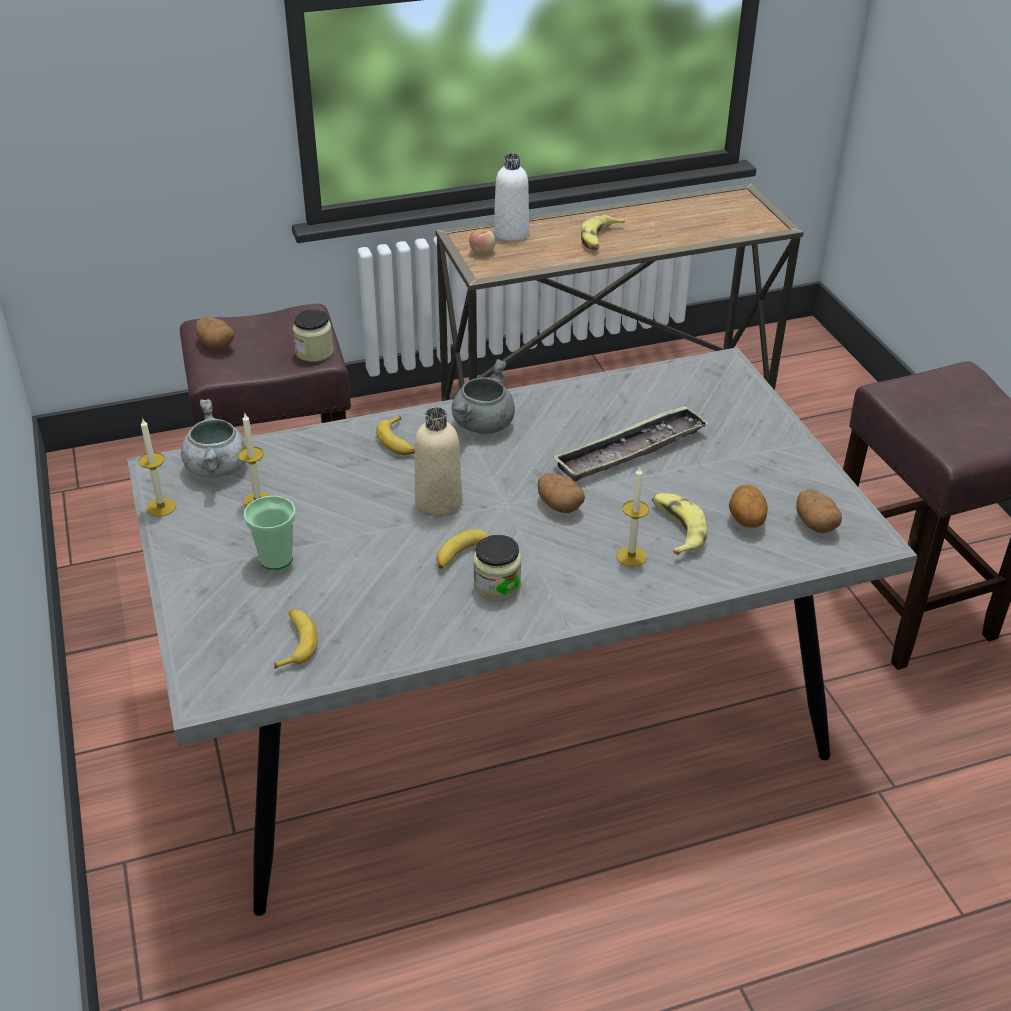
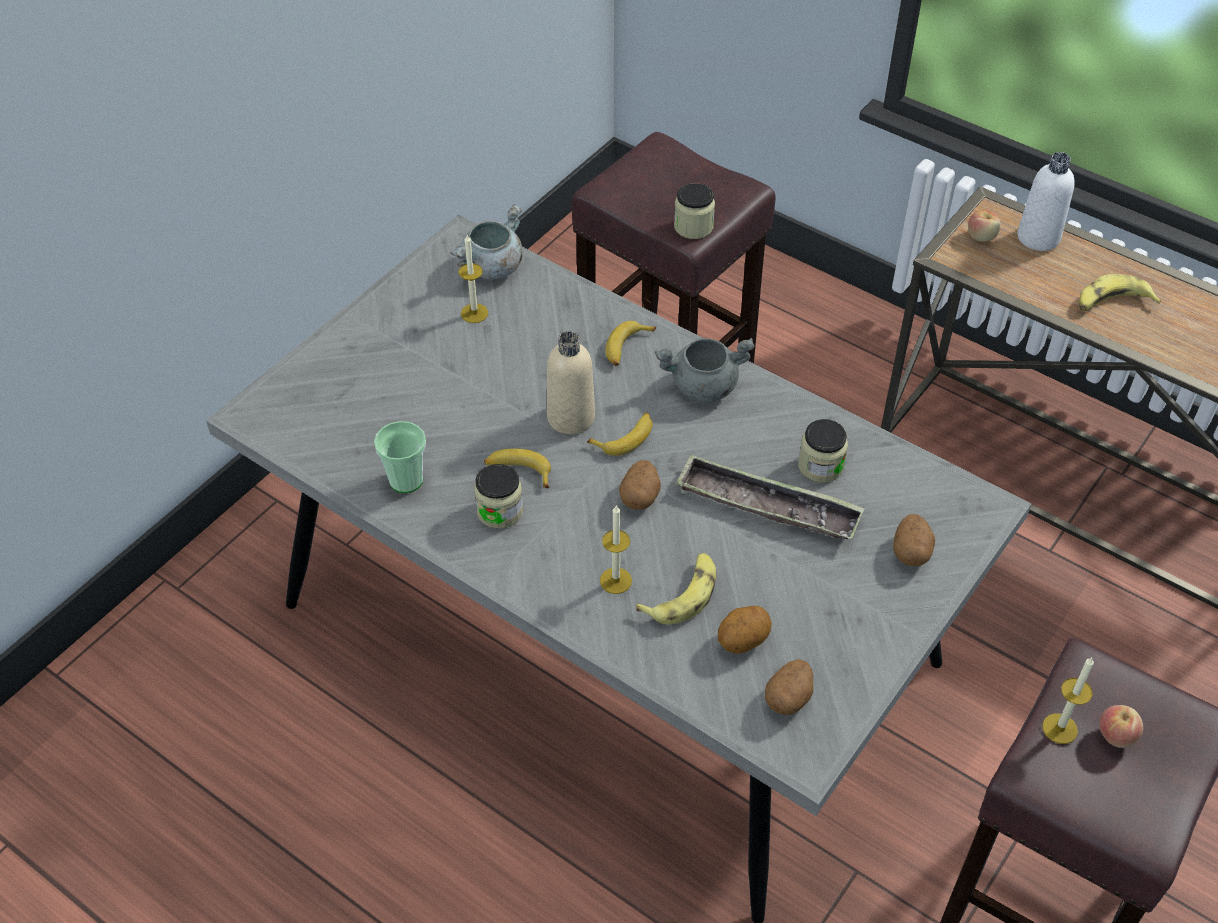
camera: 55 degrees right, 10 degrees up
candle [138,419,176,517] -> candle moved to [1042,657,1094,744]
potato [195,317,234,349] -> potato moved to [893,514,935,566]
cup [244,496,296,570] -> cup moved to [374,421,426,493]
banana [274,609,318,669] -> banana moved to [587,413,653,456]
none -> jar [798,419,848,483]
none -> apple [1099,705,1143,748]

